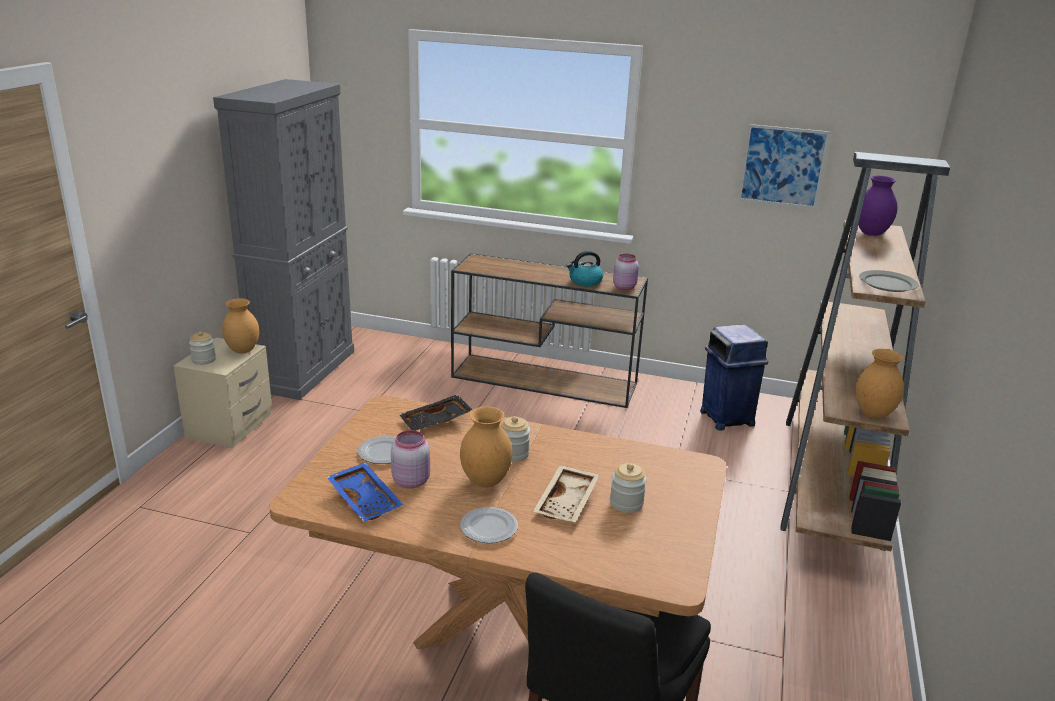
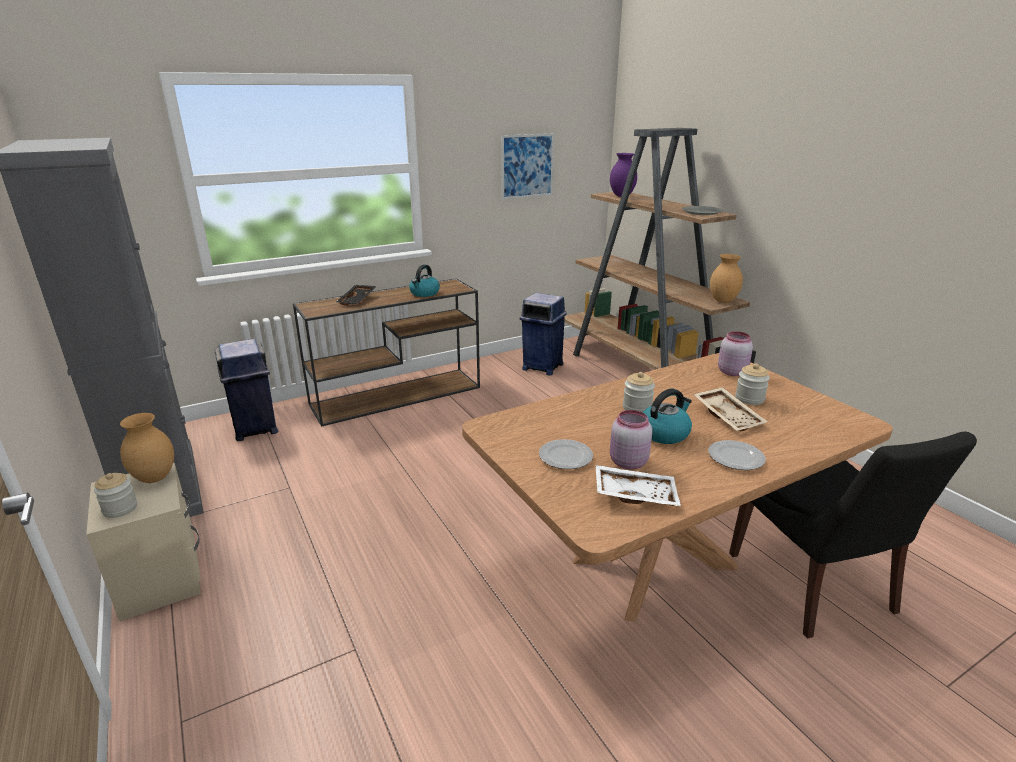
camera: 45 degrees left, 0 degrees up
blue tray [327,462,404,522] -> white tray [596,465,681,507]
black tray [399,394,472,431] -> black tray moved to [336,285,377,306]
brown vase [460,406,513,487] -> kettle [643,389,692,444]
pink jar [613,254,639,290] -> pink jar moved to [718,331,753,376]
none -> blue trash can [214,339,278,441]

